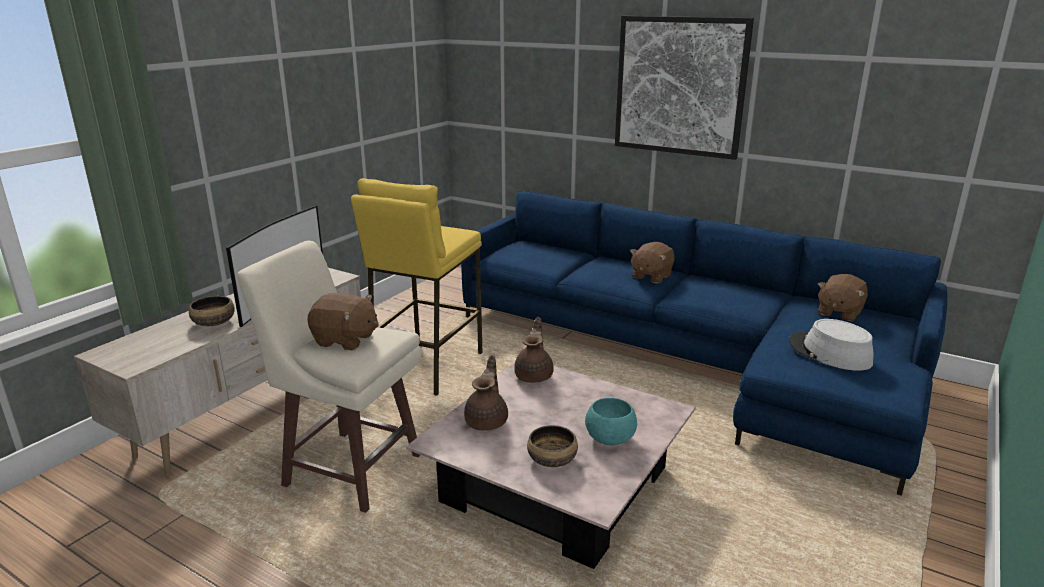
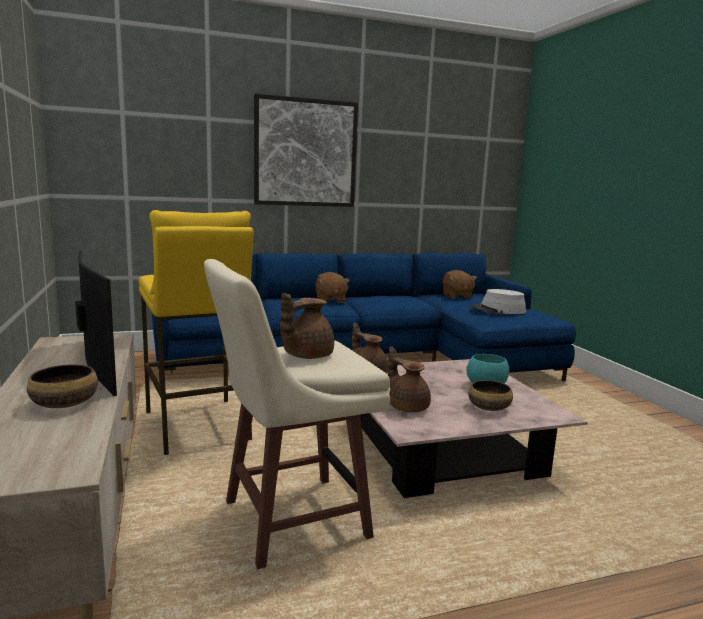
camera: 50 degrees left, 10 degrees down
brown plush toy [307,293,379,350] -> brown teapot [280,293,334,359]

